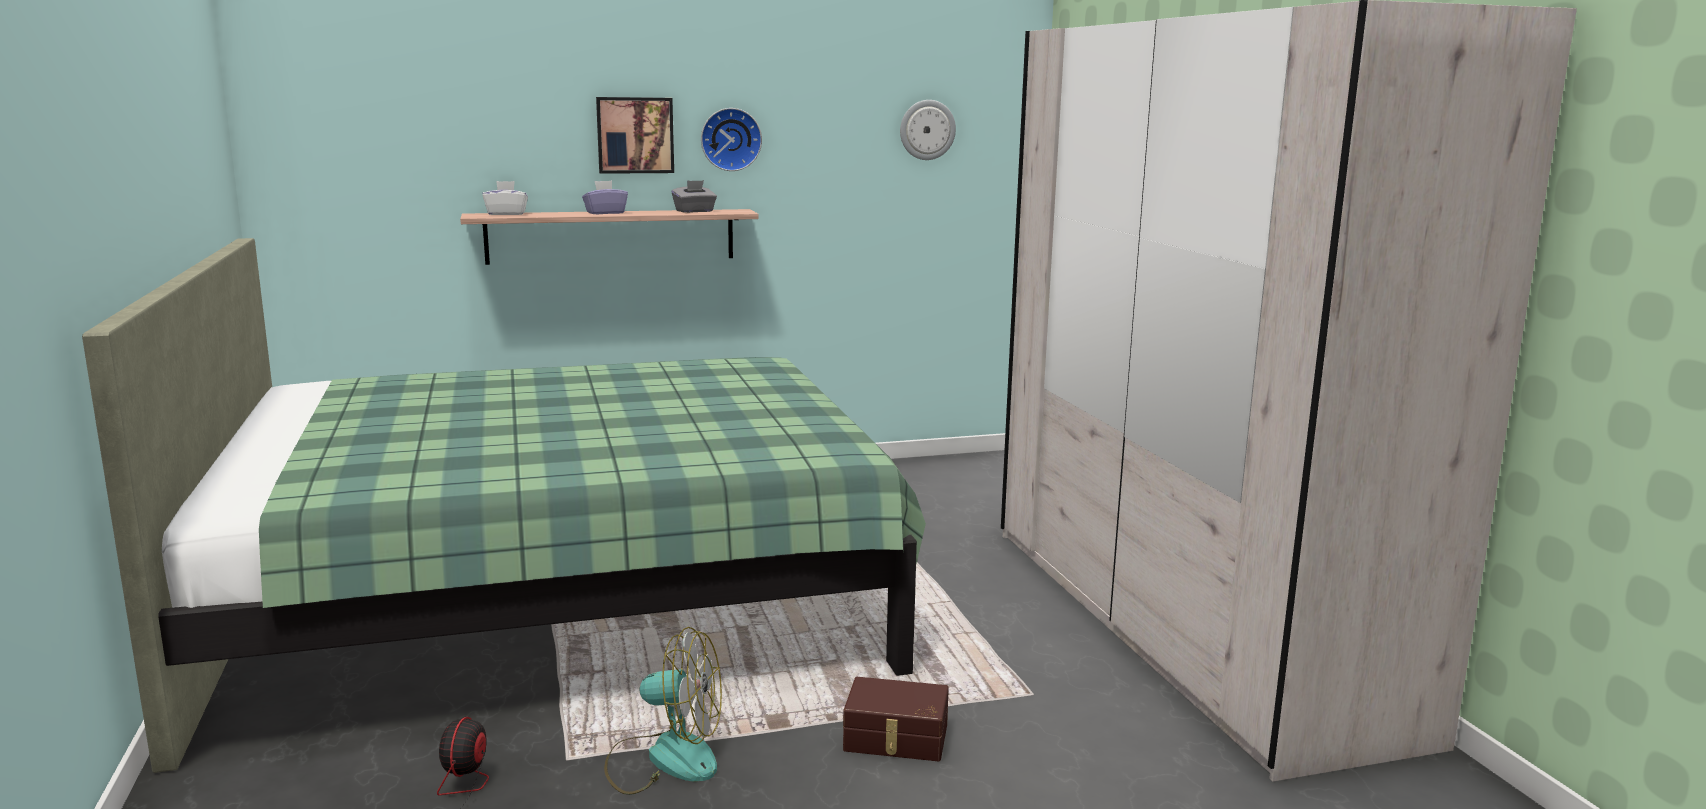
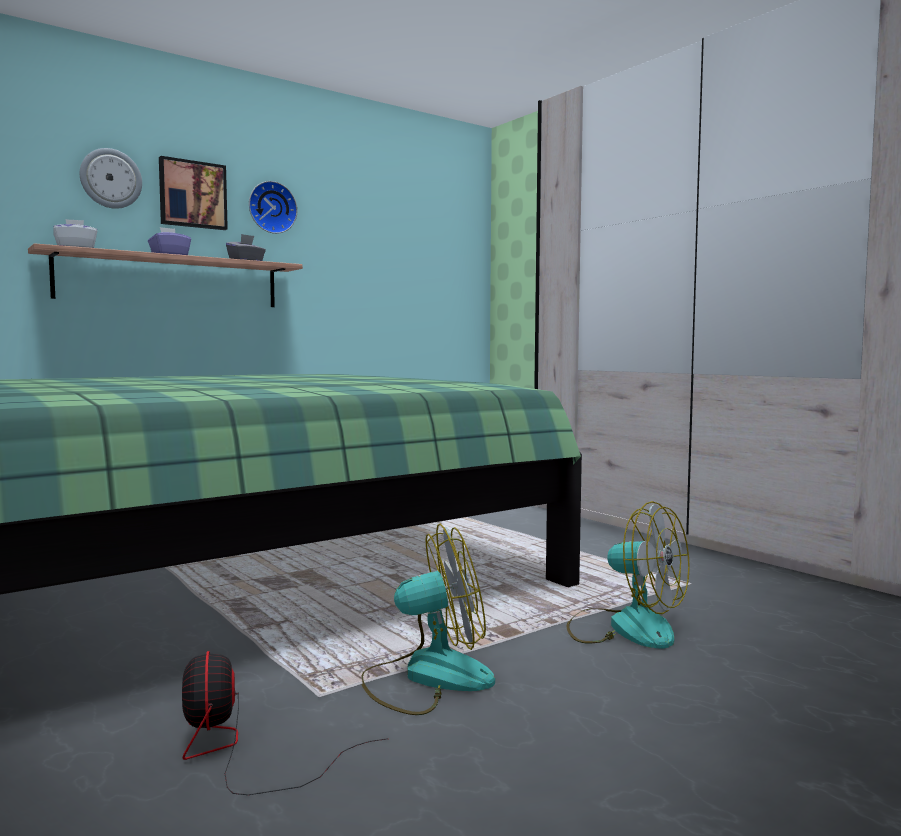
camera: 20 degrees left, 10 degrees down
brown storage box [843,677,949,761] -> fan [567,501,690,649]
wall clock [900,100,956,160] -> wall clock moved to [80,148,142,209]

